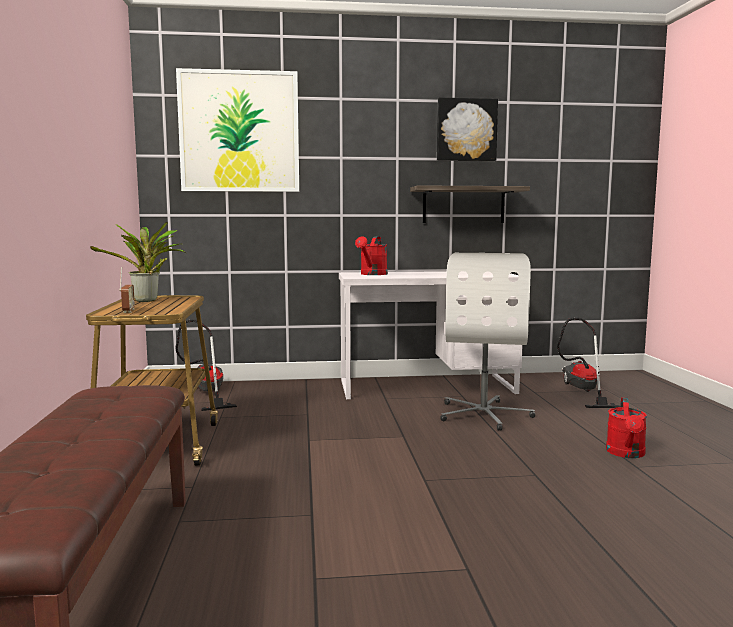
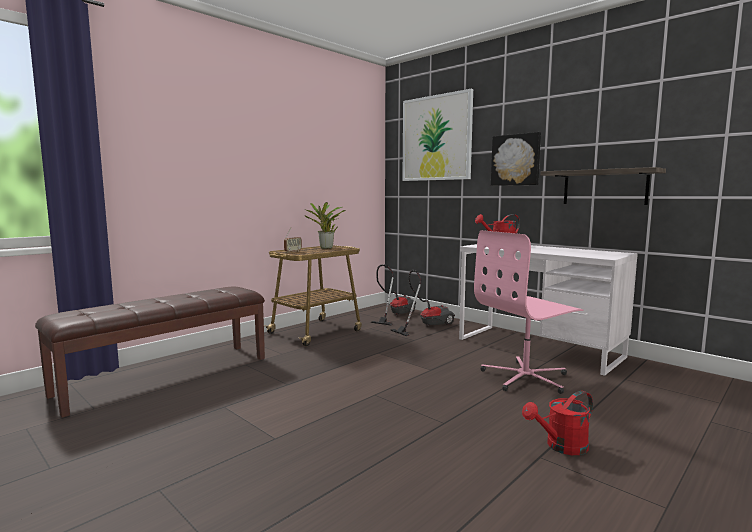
camera: 50 degrees right, 0 degrees up
picture [437,97,498,161] -> picture moved to [491,132,541,186]
white office chair [440,253,535,431] -> pink office chair [474,230,584,394]
vacuum cleaner [557,317,620,408] -> vacuum cleaner moved to [390,270,455,336]

